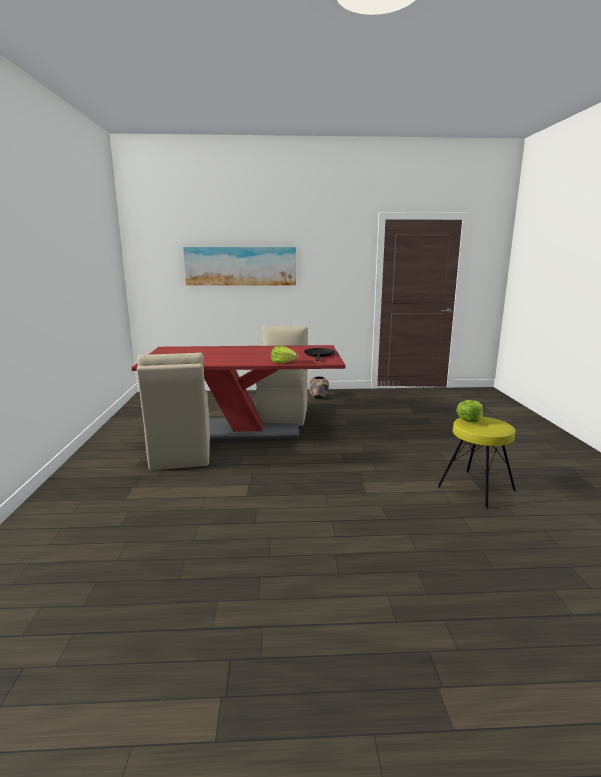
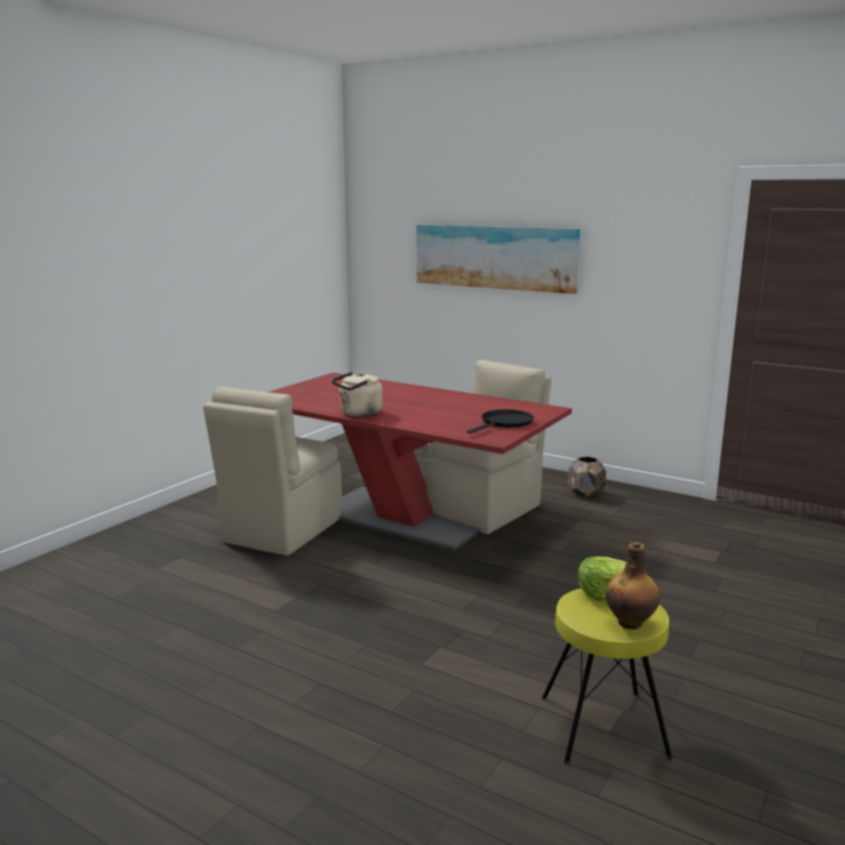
camera: 35 degrees right, 0 degrees up
lettuce [271,346,298,364] -> none
none -> beige kettle [331,372,383,417]
none -> bottle [605,542,660,629]

